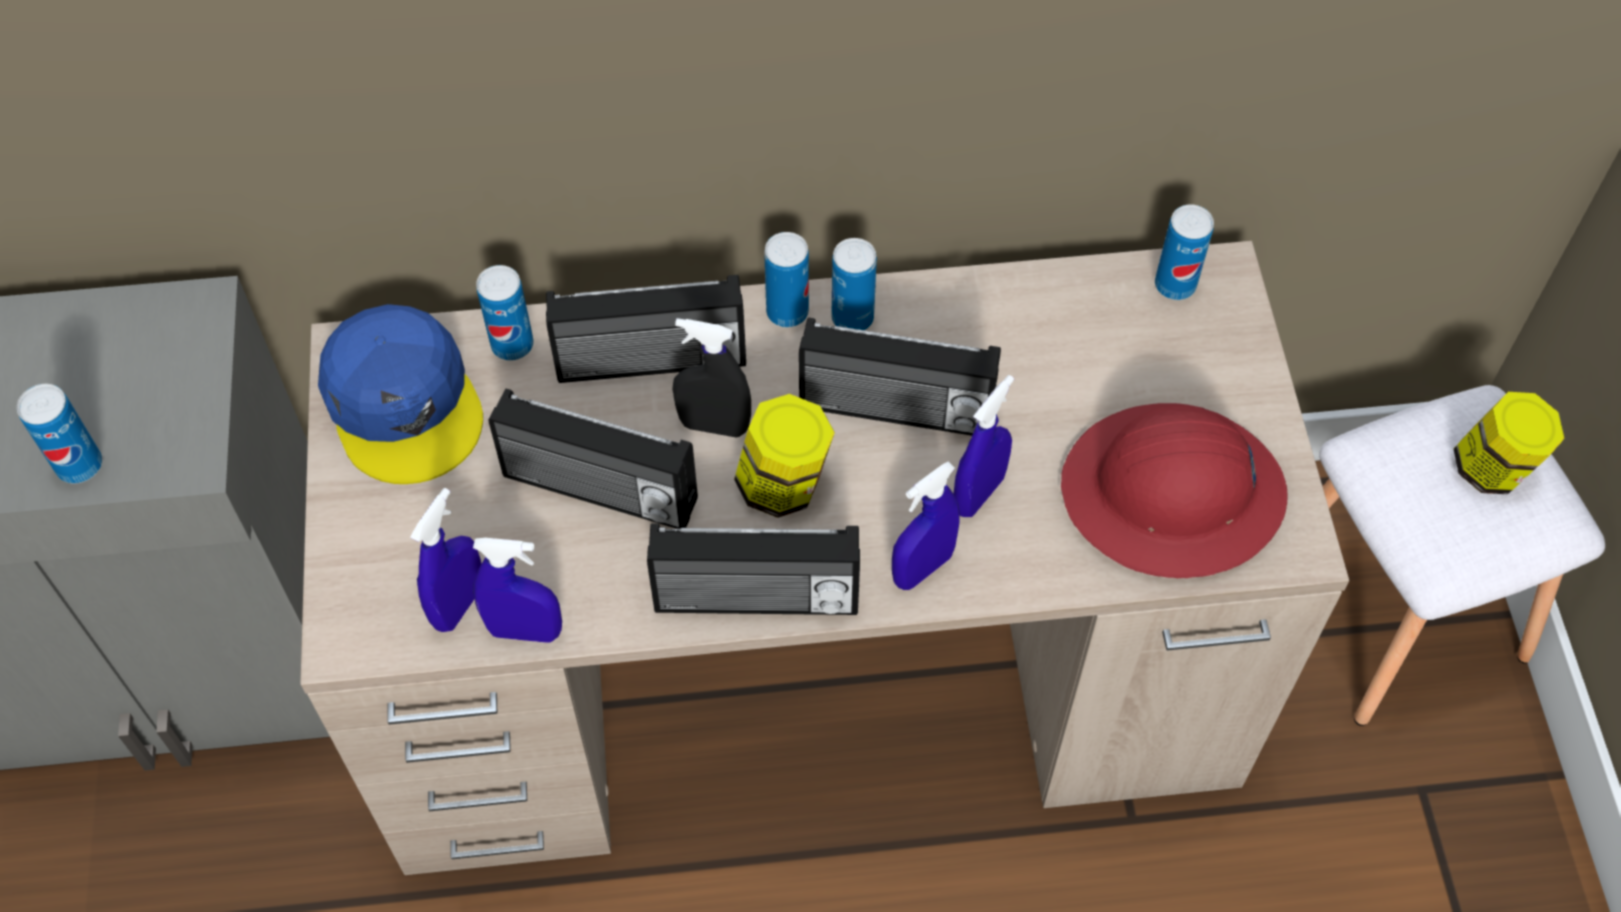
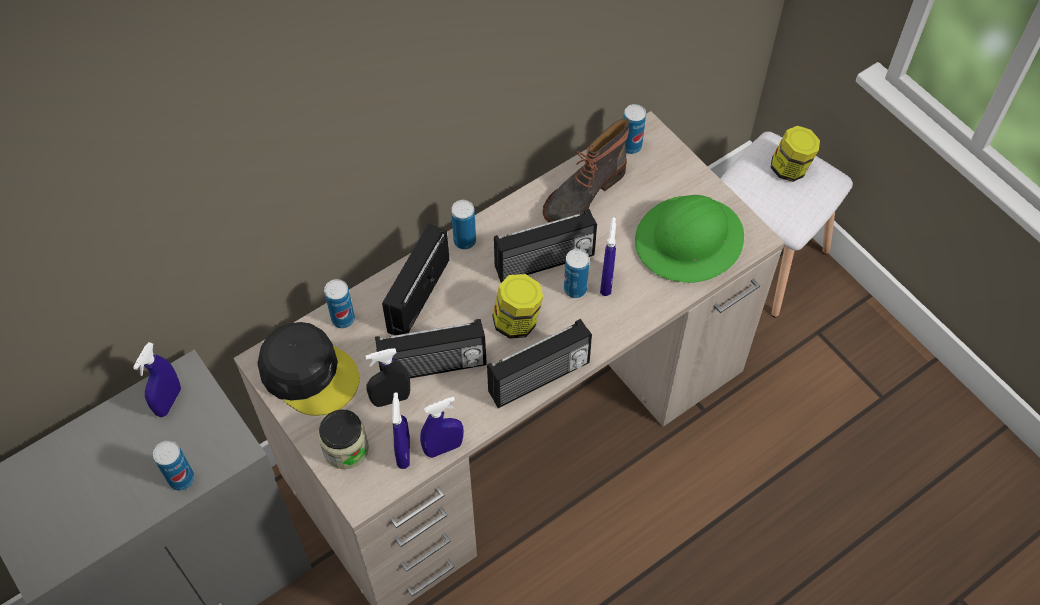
camera: 30 degrees left, 0 degrees up
blue cap [318,304,483,484] -> black cap [257,322,360,416]
radio [546,275,746,383] -> radio turned 150 degrees clockwise [382,223,449,335]
black spray bottle [672,318,751,438] -> black spray bottle moved to [365,348,410,407]
can [831,238,877,330] -> can moved to [564,249,589,298]
blue spray bottle [892,462,960,590] -> blue spray bottle moved to [133,342,181,417]
red hard hat [1061,403,1287,578] -> green hard hat [635,195,744,283]
none -> jar [318,409,369,469]
none -> boot [543,118,630,222]

